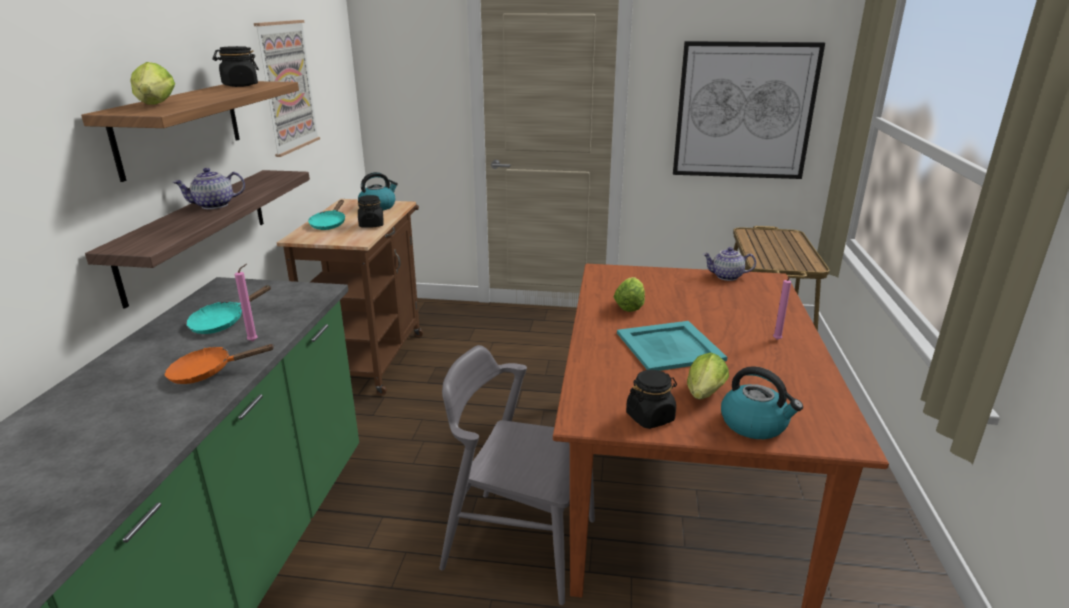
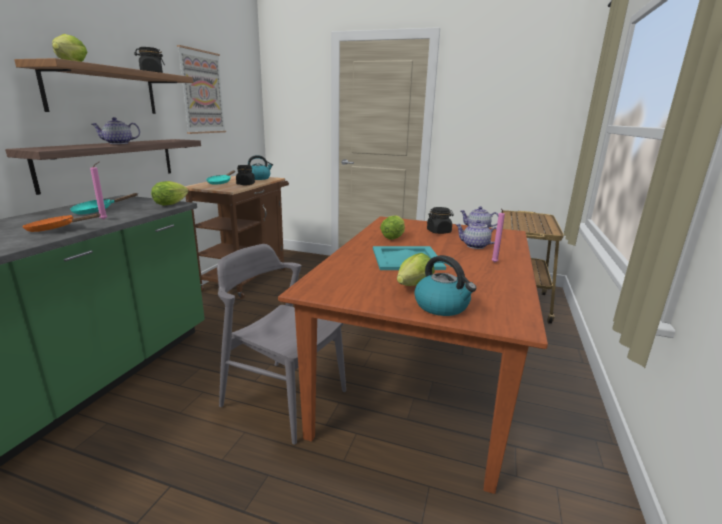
camera: 10 degrees right, 5 degrees down
black jar [626,370,677,429] -> black jar moved to [427,207,454,234]
picture [673,41,825,179] -> none
none -> lettuce [151,181,189,206]
none -> teapot [455,220,497,249]

